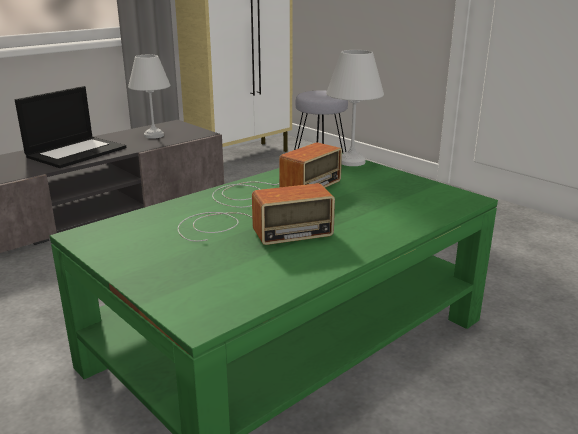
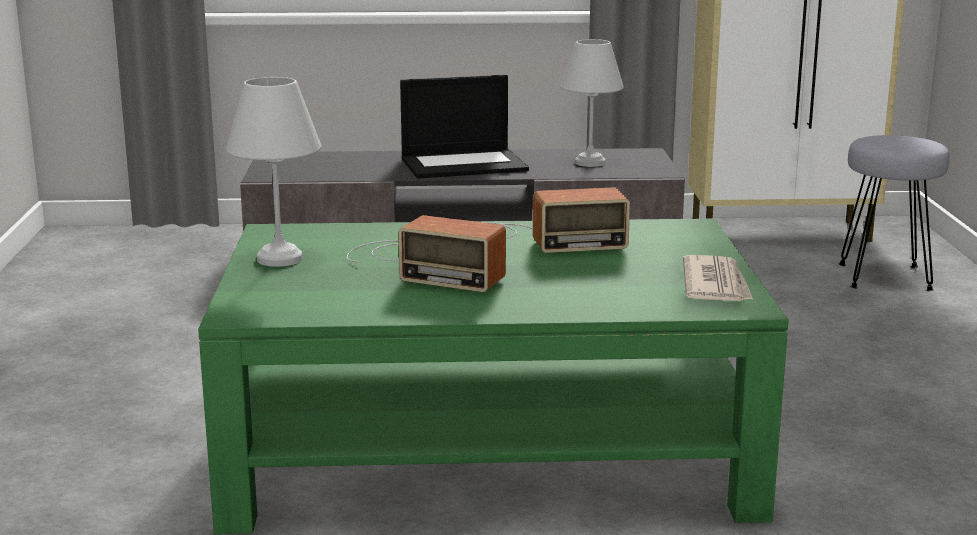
camera: 40 degrees right, 5 degrees down
white table lamp [326,50,384,166] -> white table lamp moved to [226,77,321,267]
none -> newspaper [683,255,753,301]

